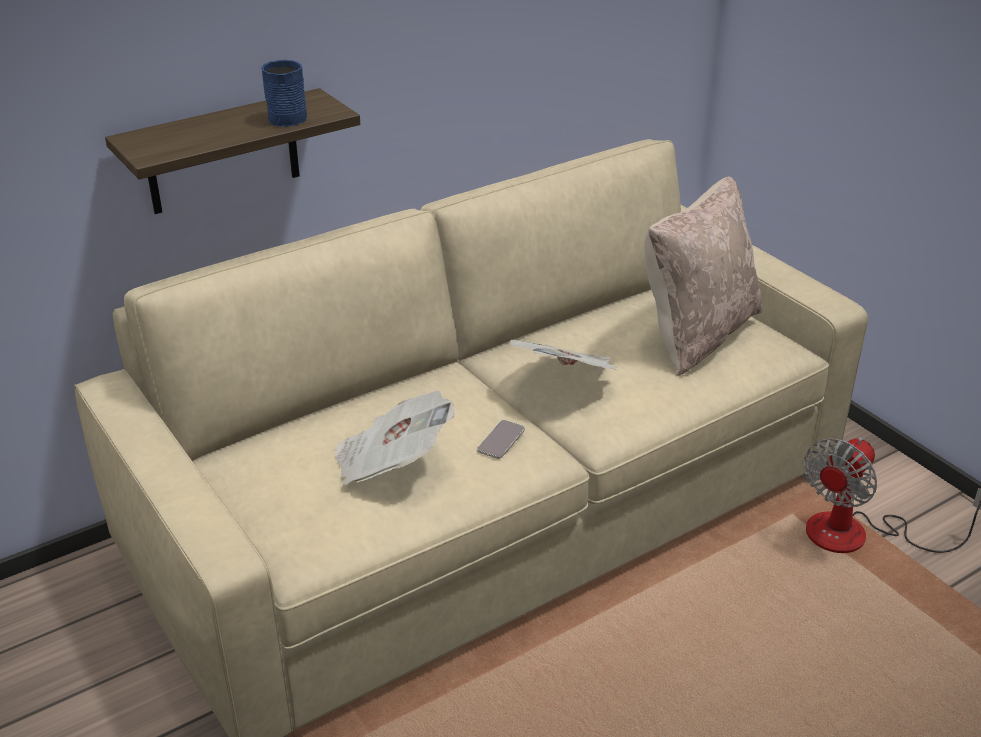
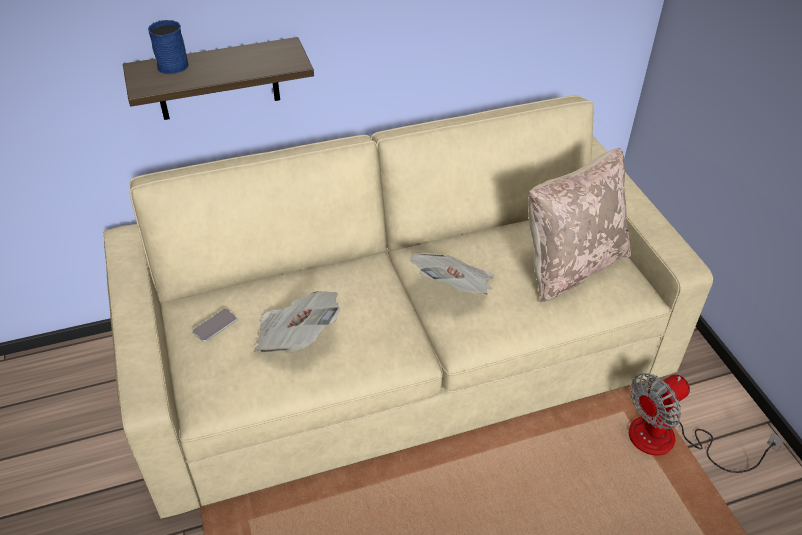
camera: 15 degrees right, 10 degrees up
blue mug [261,60,307,127] -> blue mug moved to [148,20,189,74]
phone [477,420,525,459] -> phone moved to [192,309,237,342]

